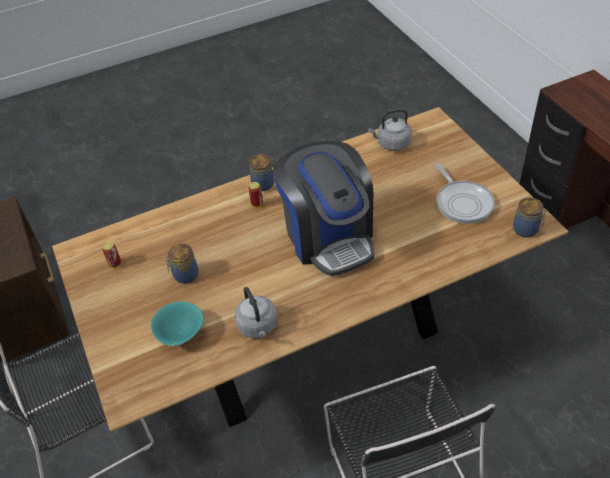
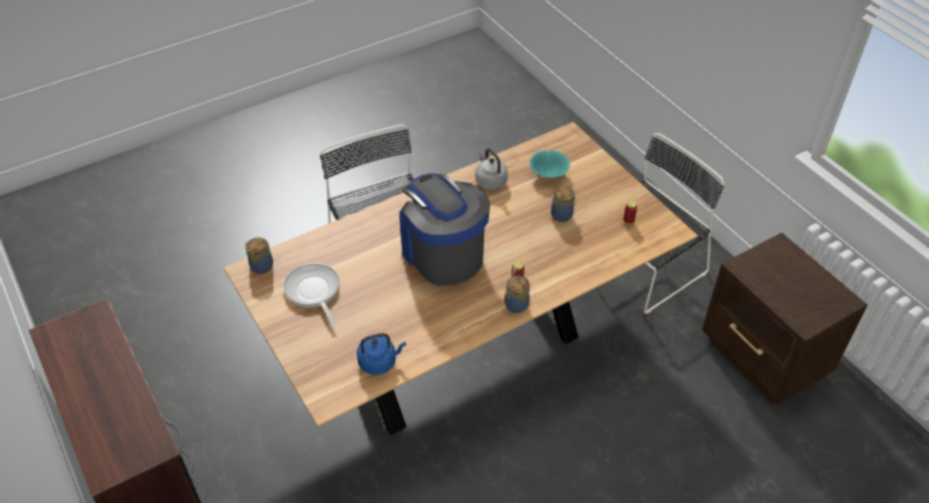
camera: 170 degrees right, 0 degrees up
grey kettle [368,109,412,151] -> blue kettle [357,333,406,375]

